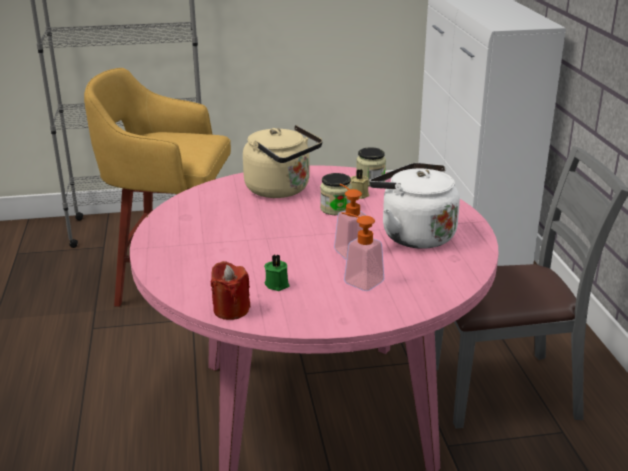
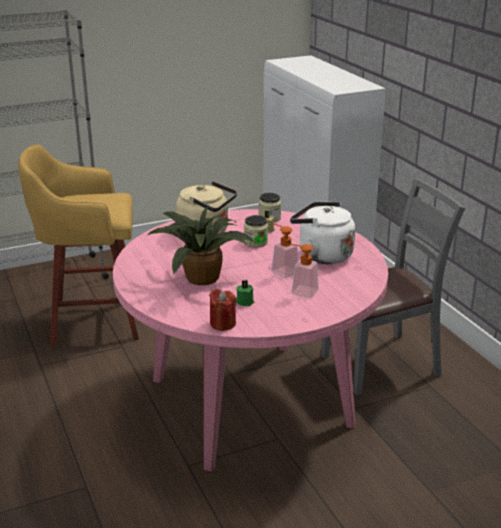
camera: 15 degrees left, 0 degrees up
none -> potted plant [146,207,256,285]

